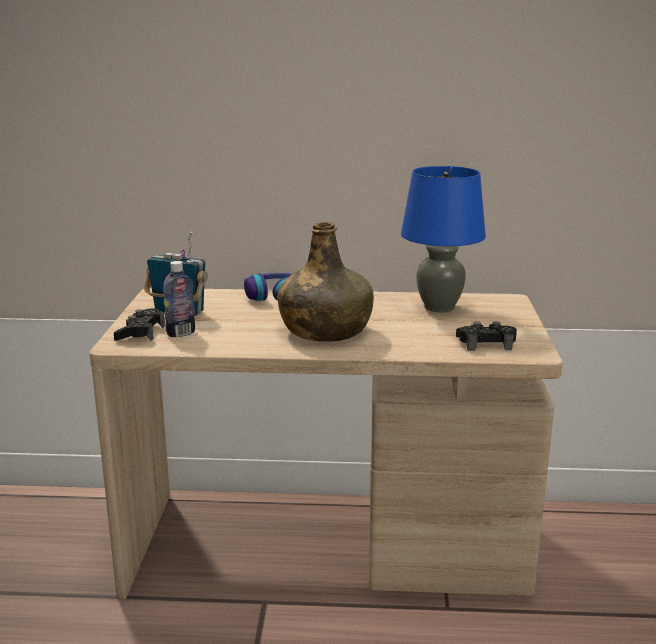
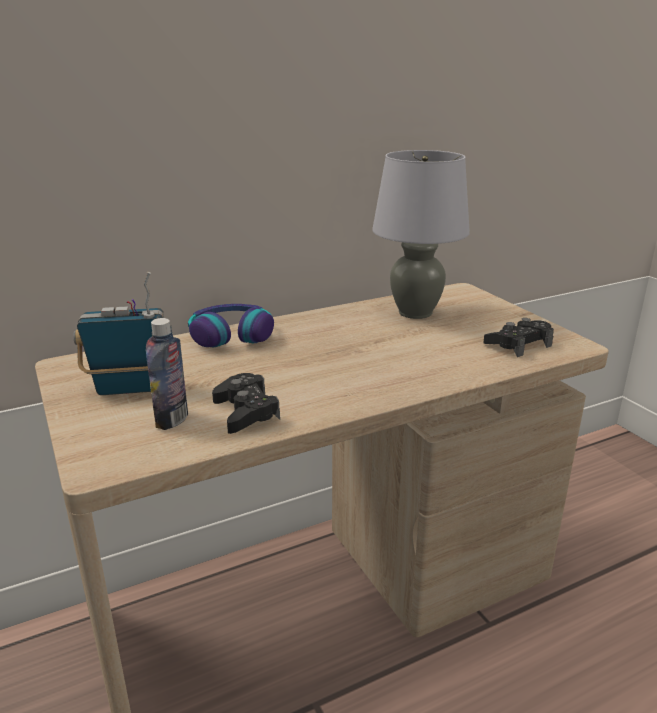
camera: 30 degrees left, 5 degrees up
black game controller [114,308,165,341] -> black game controller moved to [212,373,280,434]
green bottle [277,222,374,342] -> none
blue table lamp [401,166,486,313] -> grey table lamp [373,150,470,319]

